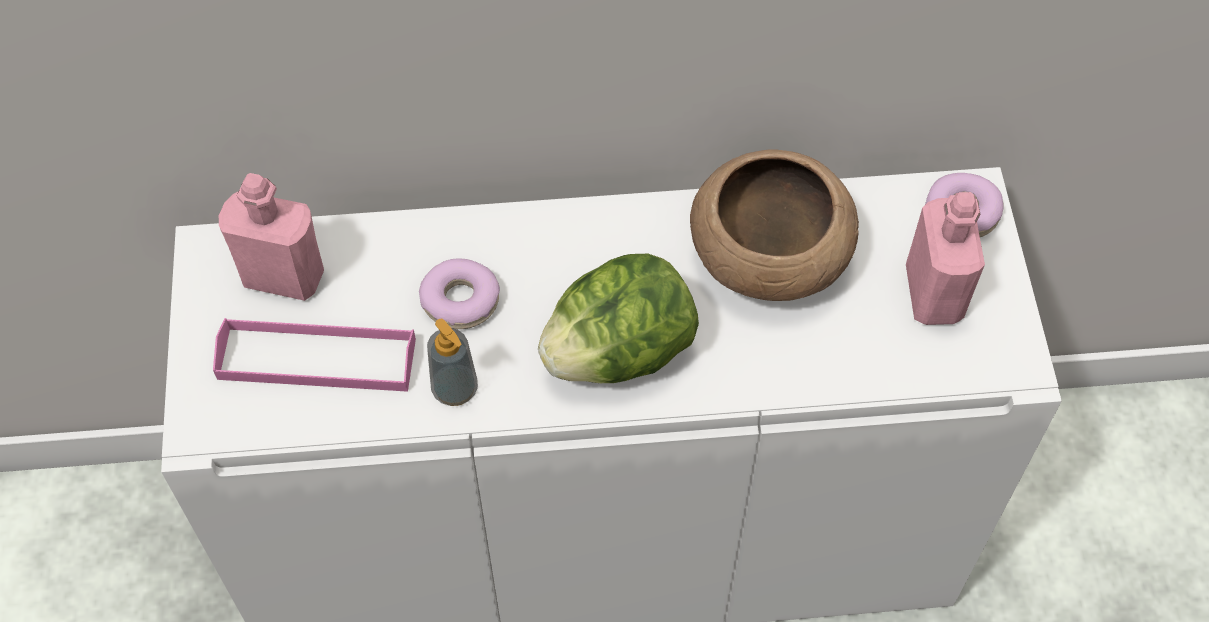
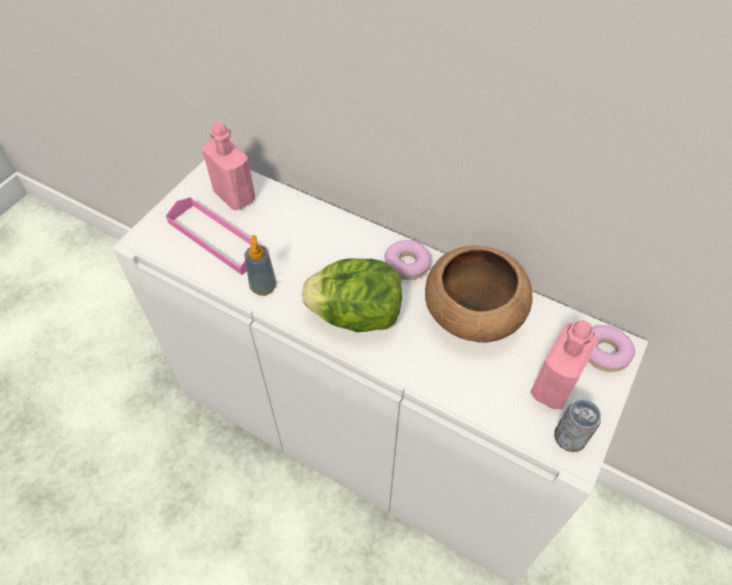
camera: 35 degrees right, 5 degrees down
donut [419,259,500,329] -> donut moved to [385,240,431,280]
none -> can [554,399,601,452]

